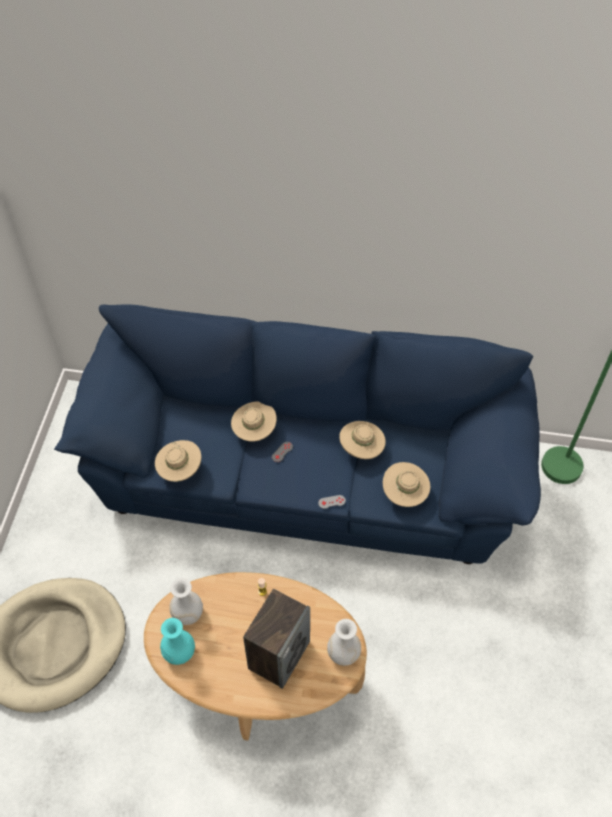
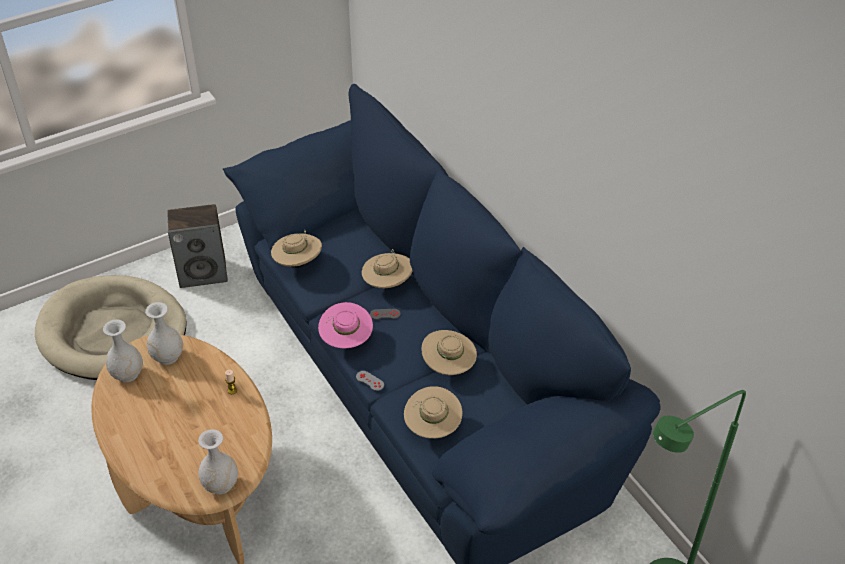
camera: 50 degrees right, 10 degrees down
turquoise vase [160,618,195,665] -> white vase [103,320,143,383]
speaker [243,589,310,689] -> speaker moved to [167,204,228,288]
none -> pink hat [318,302,373,348]

